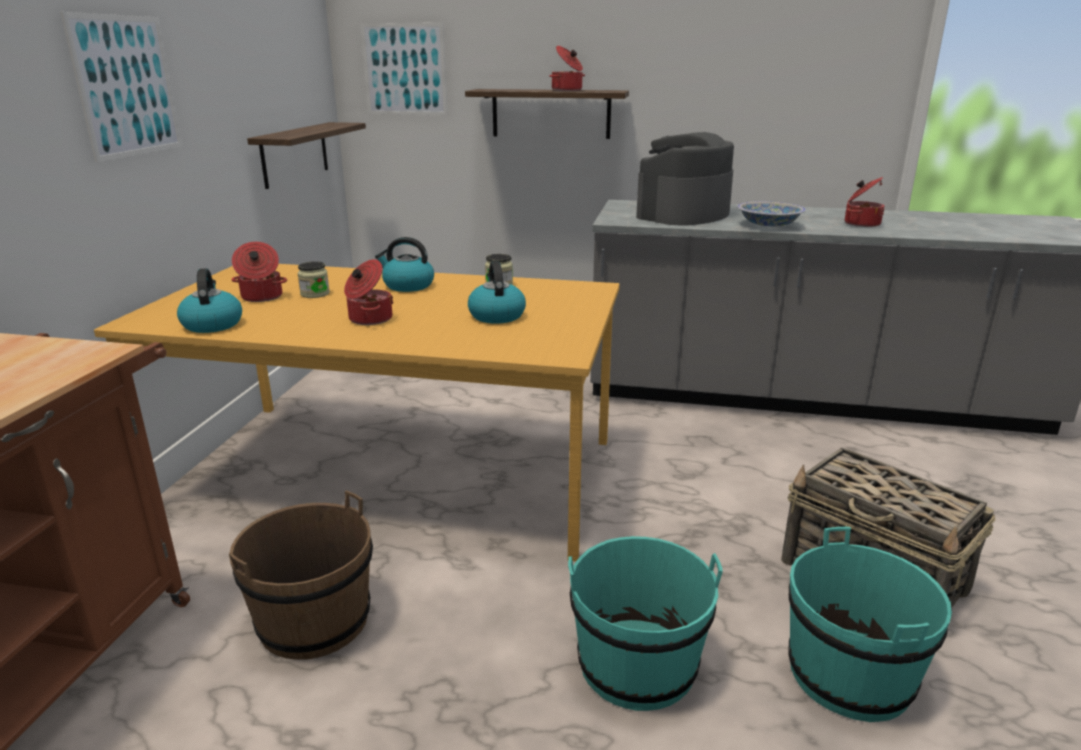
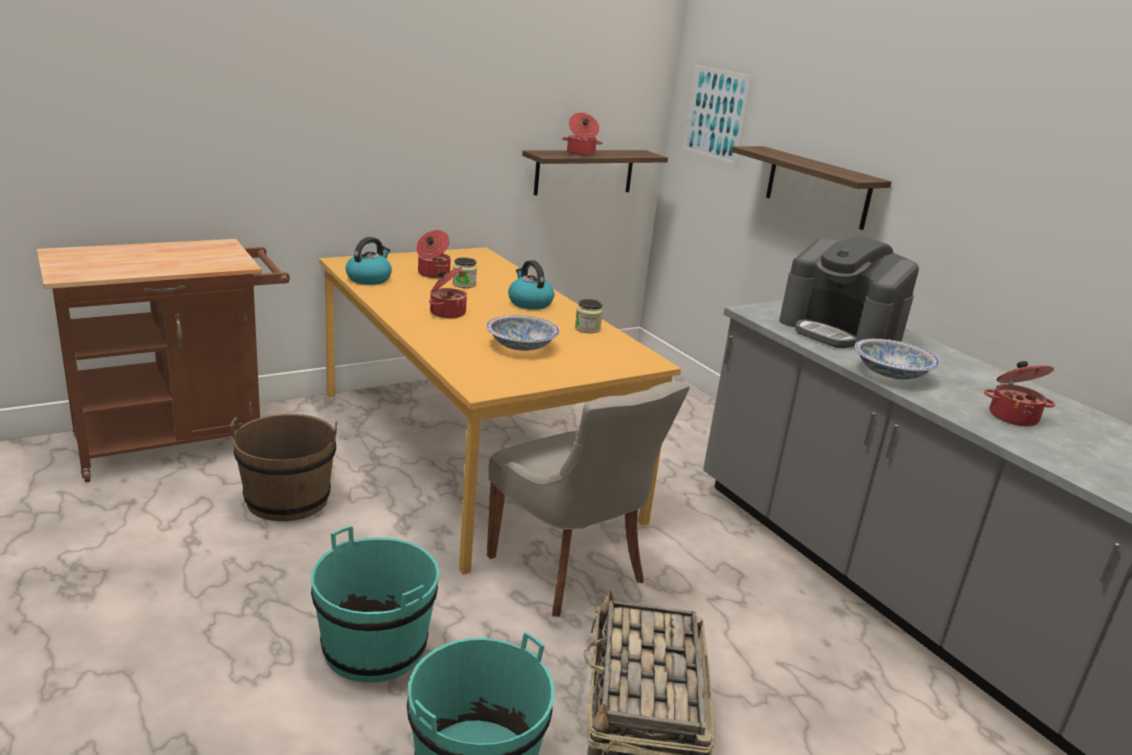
camera: 45 degrees right, 0 degrees up
picture [60,12,183,162] -> none
kettle [468,261,526,324] -> bowl [486,315,559,351]
cooking pot [549,46,585,91] -> cooking pot moved to [562,113,603,156]
coffee machine [636,132,734,225] -> coffee machine turned 135 degrees counterclockwise [779,236,919,349]
none -> grey chair [487,381,690,617]

